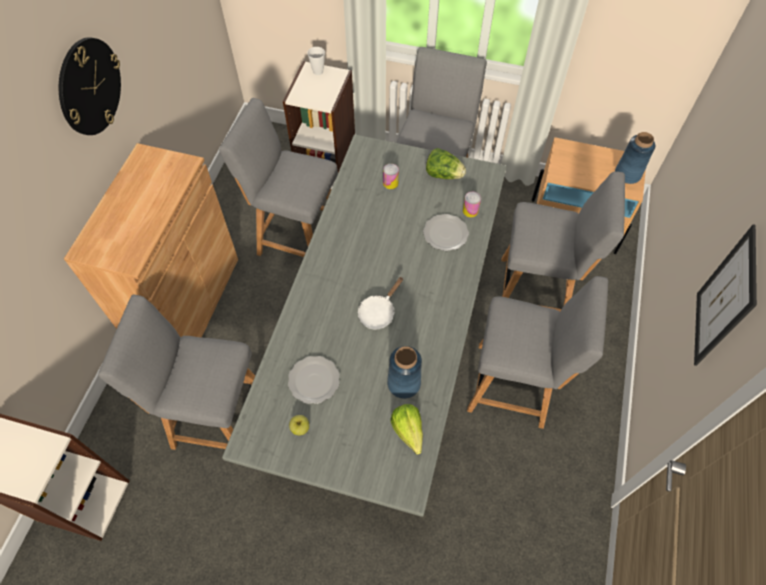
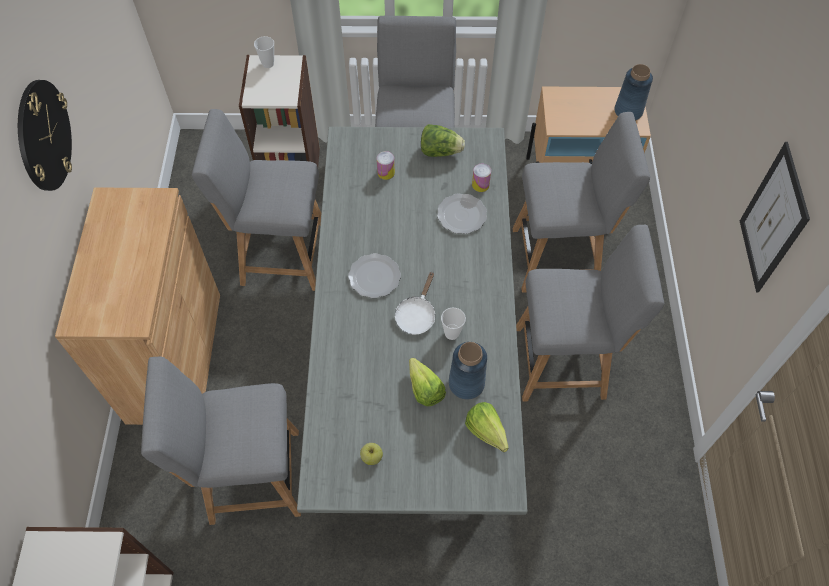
camera: 15 degrees left, 0 degrees up
plate [288,356,340,404] -> plate moved to [348,253,401,298]
none -> lettuce [409,358,446,406]
none -> cup [441,308,466,340]

